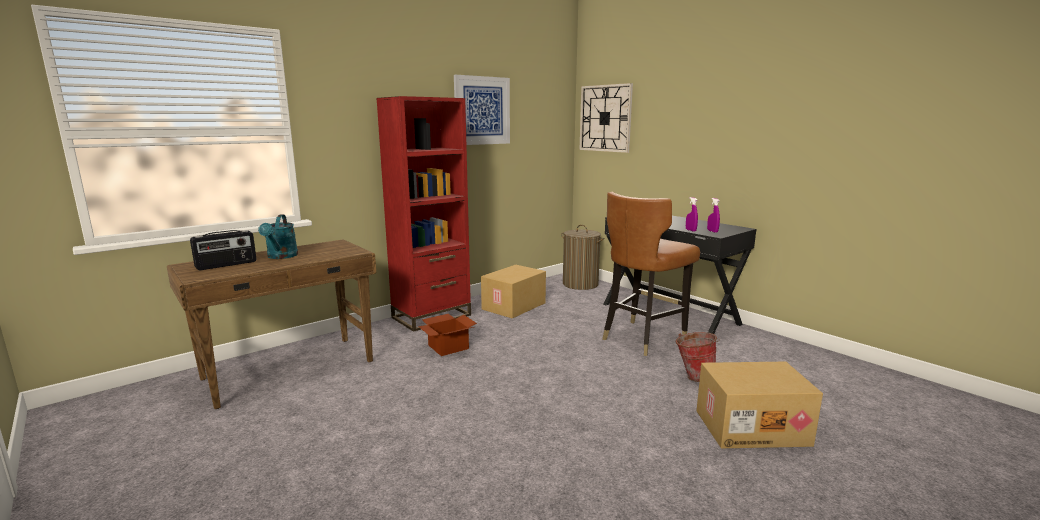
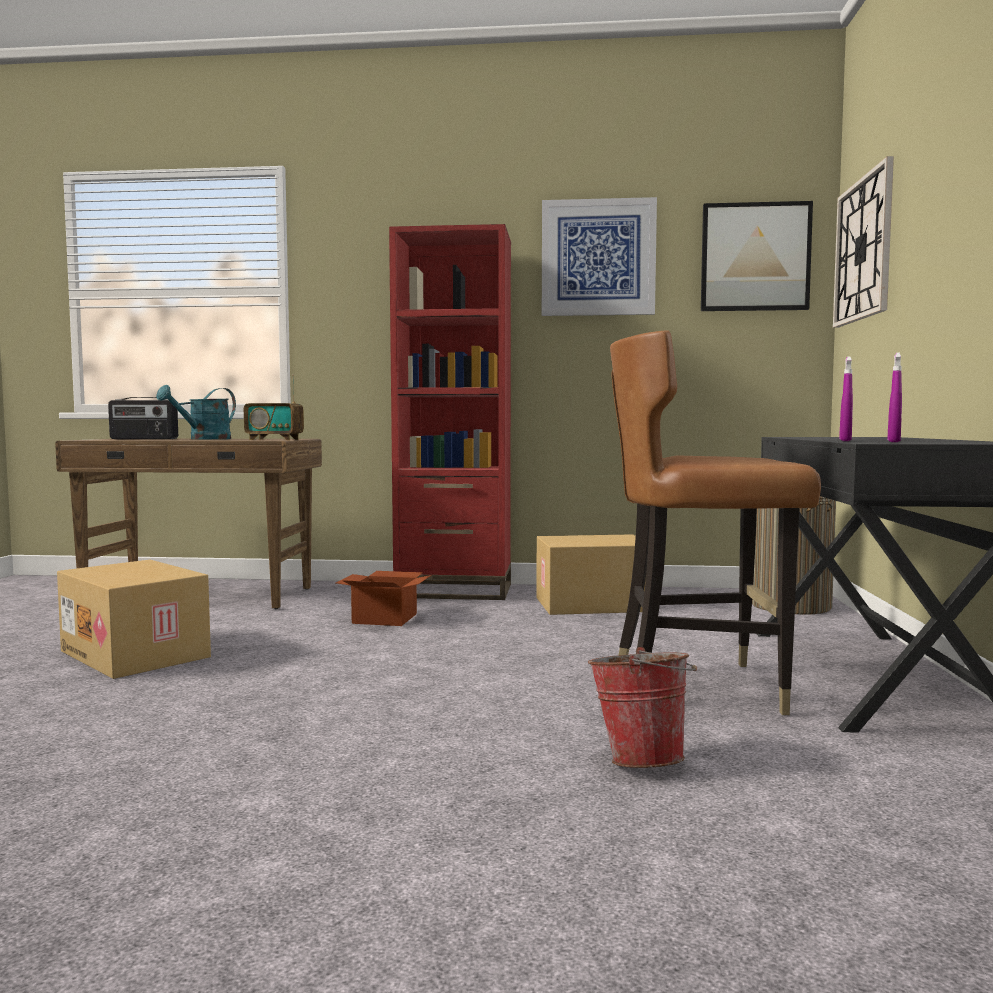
camera: 45 degrees right, 10 degrees down
cardboard box [697,362,823,448] -> cardboard box moved to [57,560,211,679]
none -> radio [244,374,304,440]
none -> picture [701,201,813,311]

